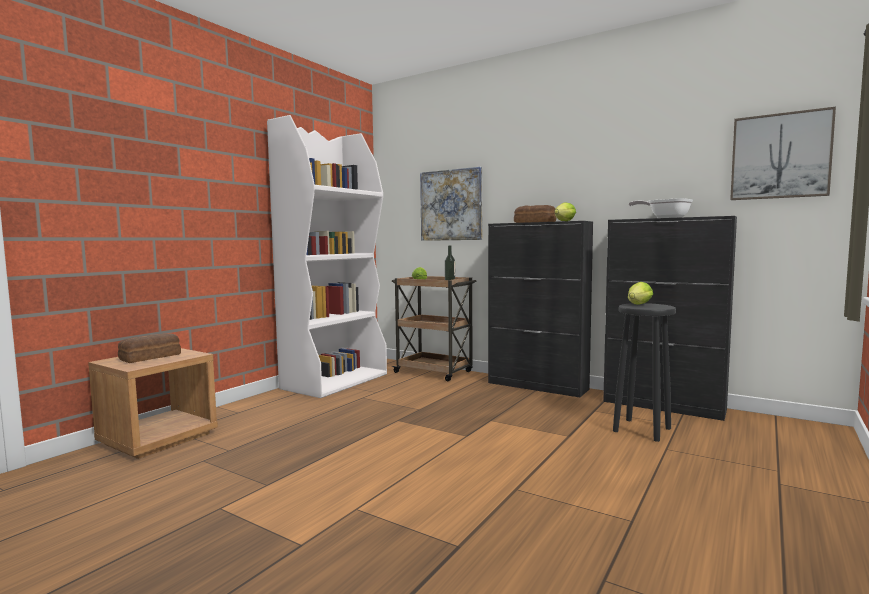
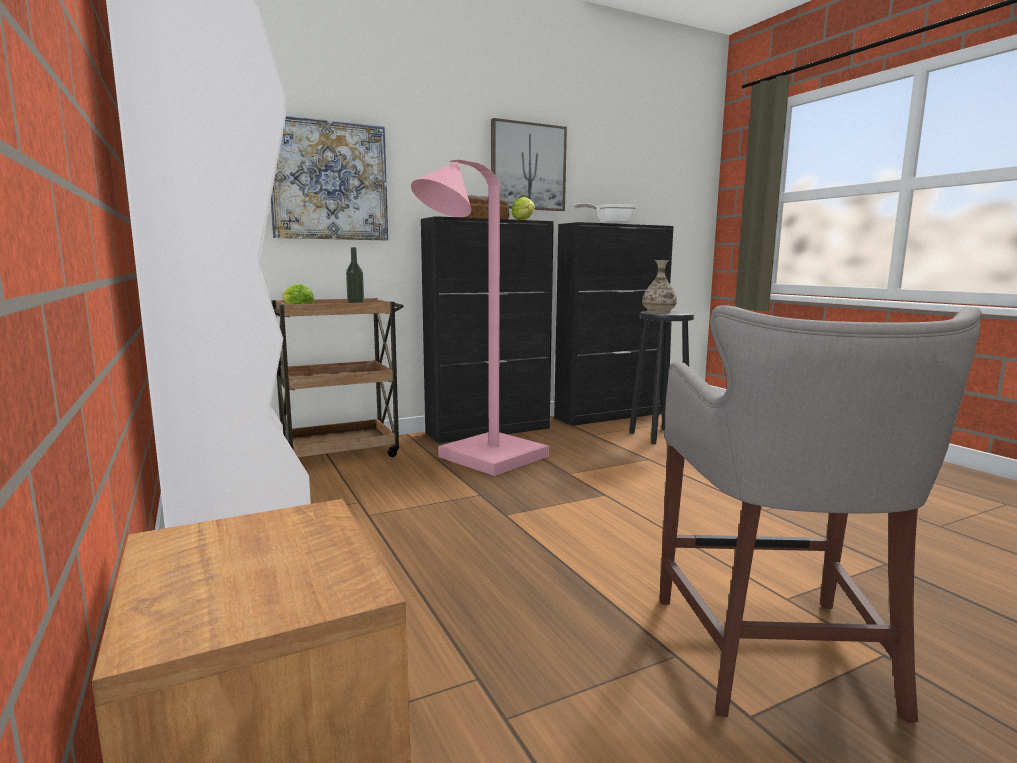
camera: 60 degrees left, 5 degrees up
bread [118,333,181,363] -> none
lettuce [628,282,653,305] -> vase [642,260,677,313]
picture [730,107,836,200] -> picture moved to [491,118,567,211]
none -> pink floor lamp [411,160,549,476]
none -> grey stool [659,305,982,723]

